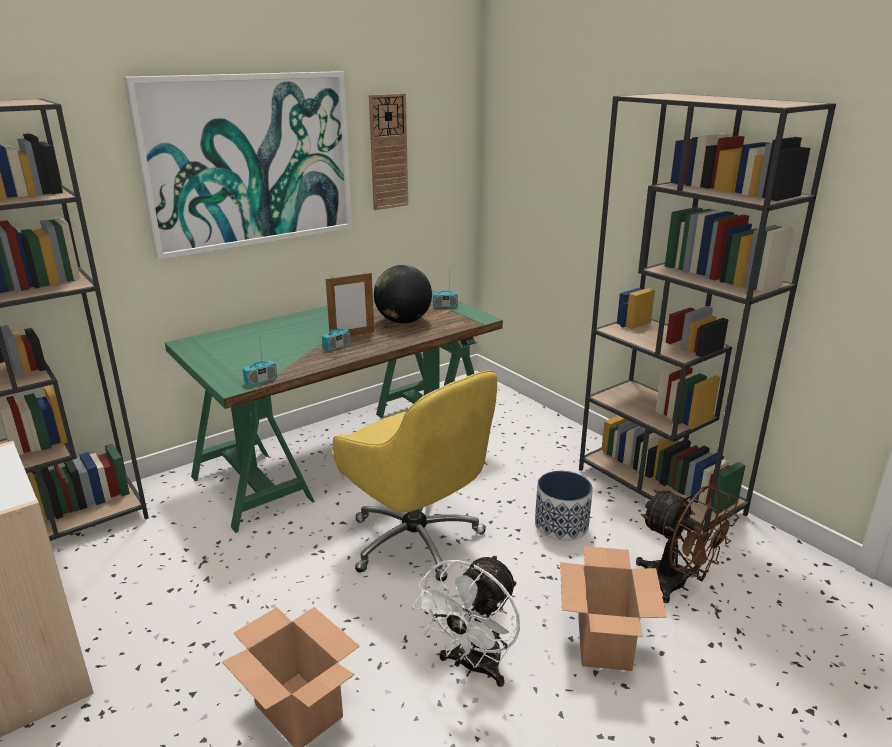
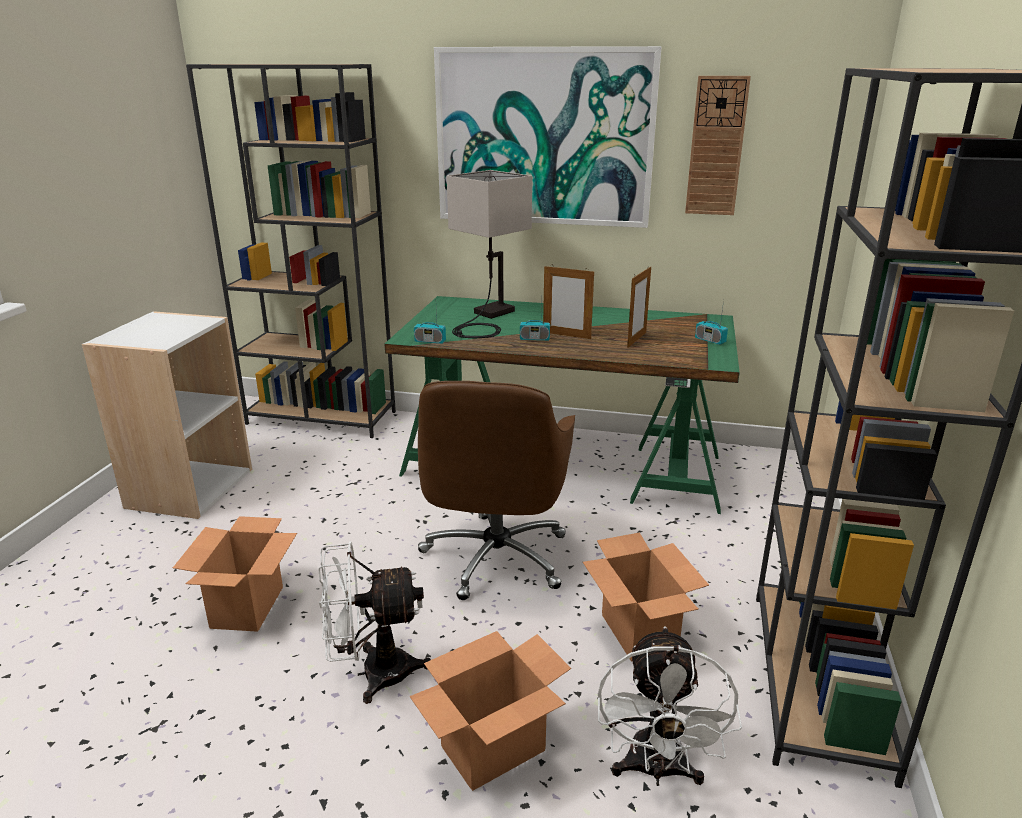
camera: 50 degrees right, 0 degrees up
yellow office chair [332,370,497,581] -> brown office chair [418,381,575,600]
globe [374,265,432,323] -> picture frame [627,266,651,348]
planter [535,471,593,541] -> cardboard box [583,532,709,662]
brown fan [636,484,739,603] -> white fan [598,626,742,786]
none -> table lamp [447,170,532,338]

